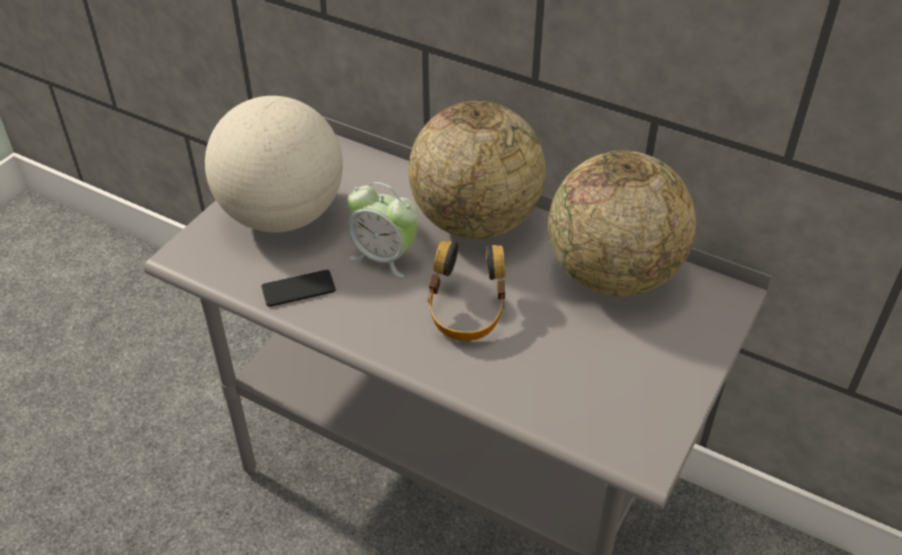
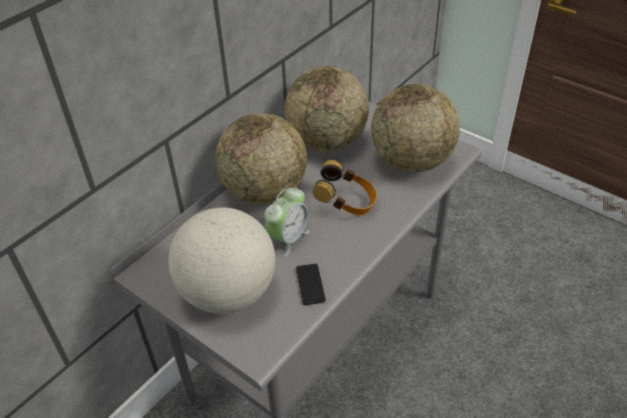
camera: 80 degrees left, 0 degrees up
none -> globe [371,84,460,173]

